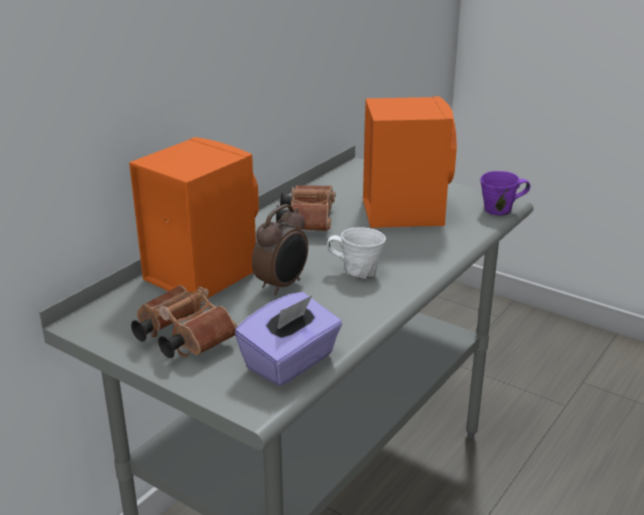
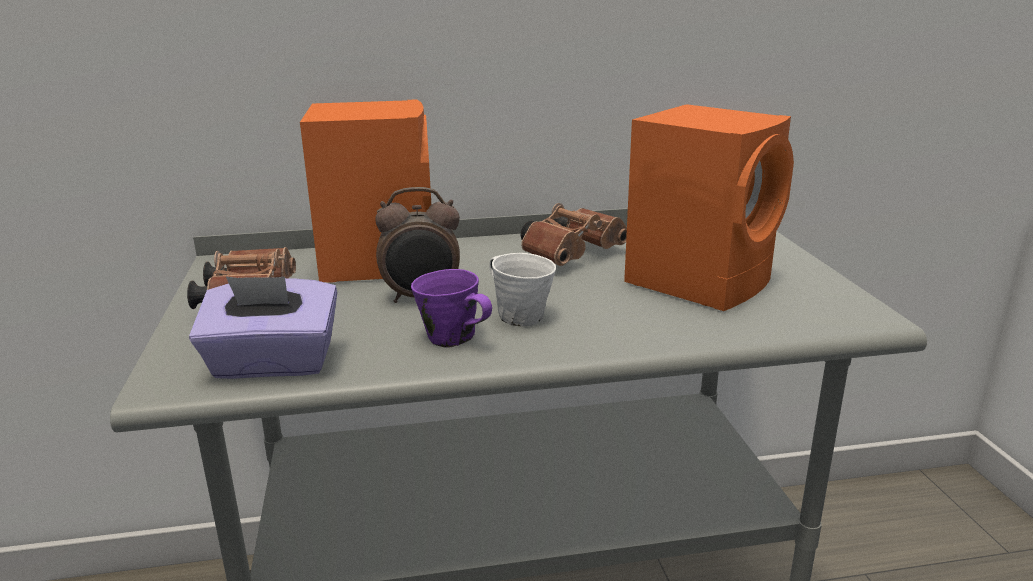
camera: 45 degrees right, 5 degrees down
purple mug [480,171,530,216] -> purple mug moved to [411,269,492,348]

